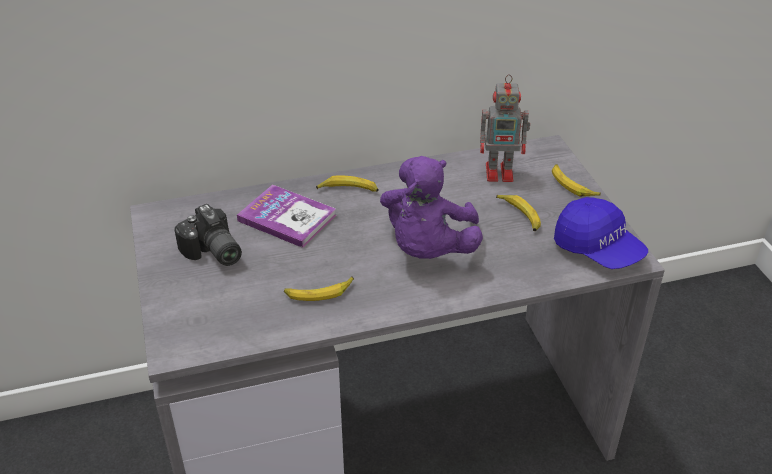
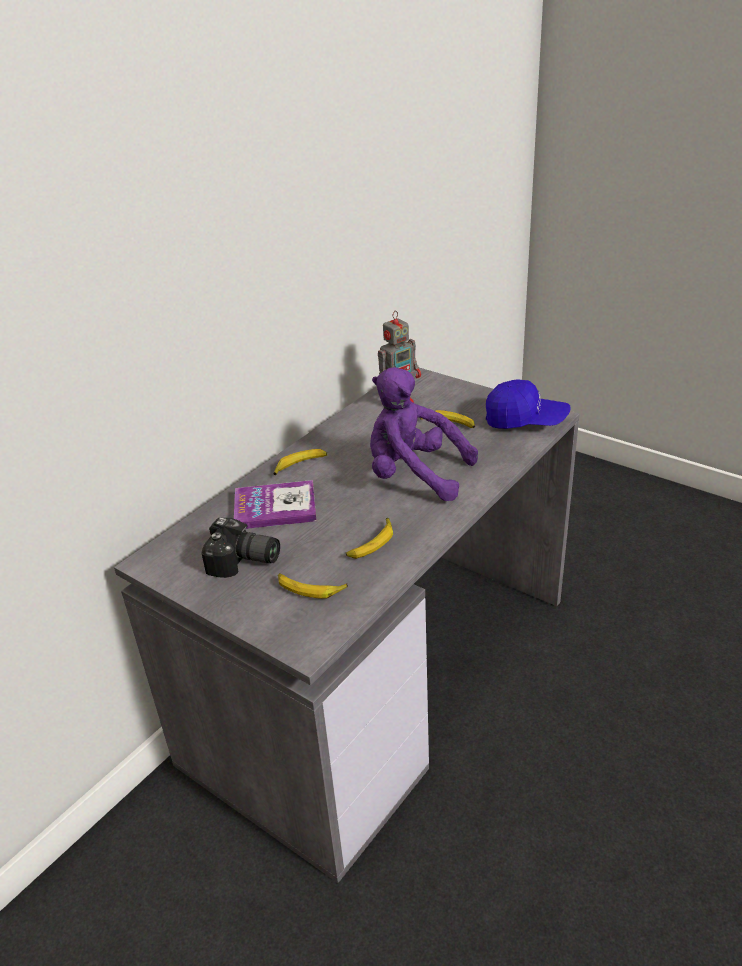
camera: 35 degrees left, 5 degrees down
purple plush toy [380,156,483,259] -> purple plush toy turned 135 degrees clockwise [370,367,478,501]
banana [552,164,601,197] -> banana moved to [278,573,348,599]

